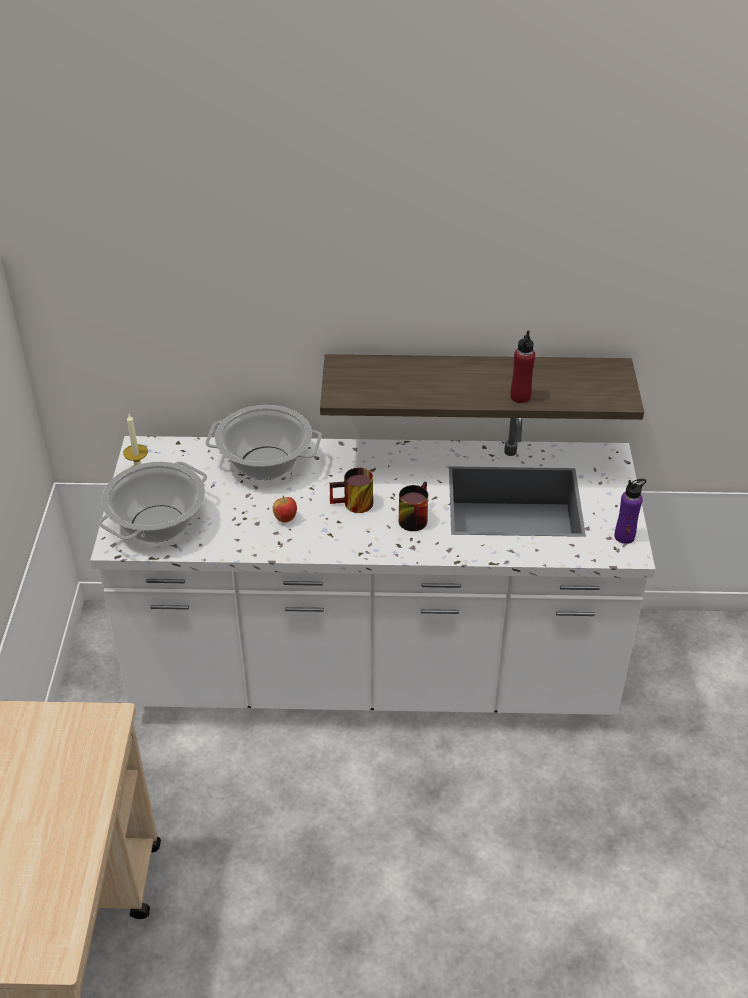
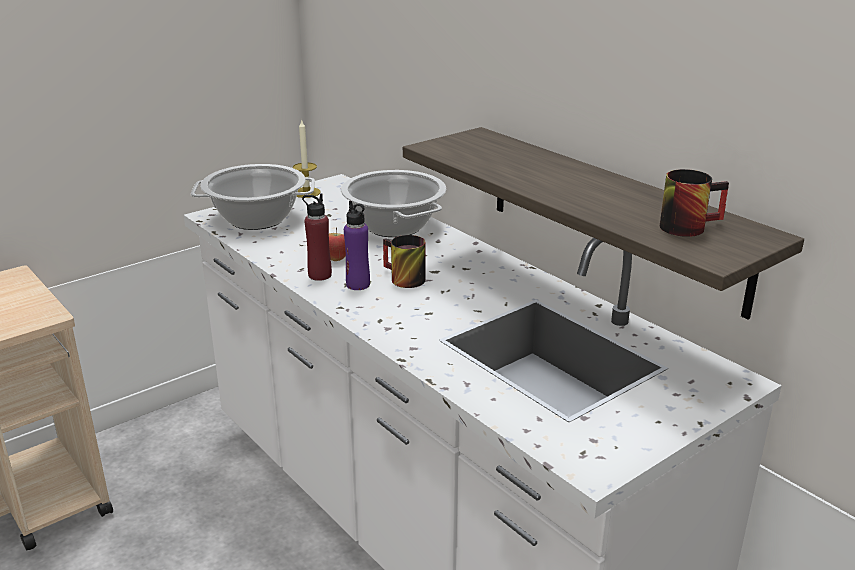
camera: 50 degrees right, 15 degrees down
mug [399,481,428,531] -> mug moved to [660,169,729,237]
red bottle [510,331,535,403] -> red bottle moved to [302,193,332,281]
purple bottle [615,479,646,544] -> purple bottle moved to [344,201,370,290]

